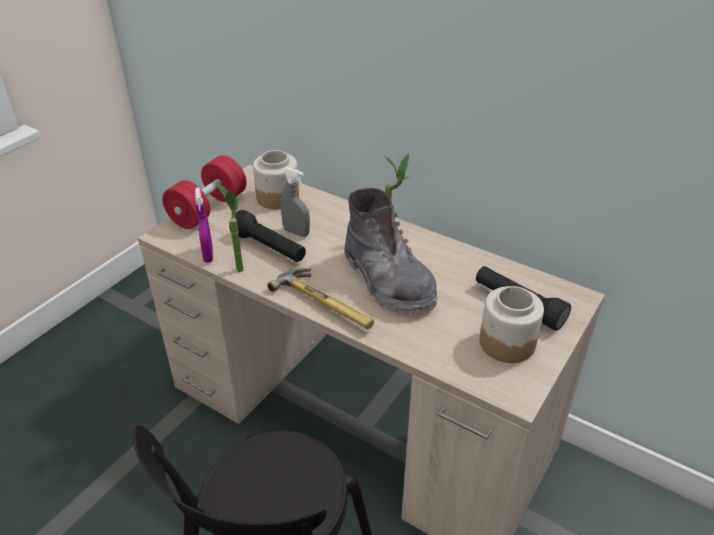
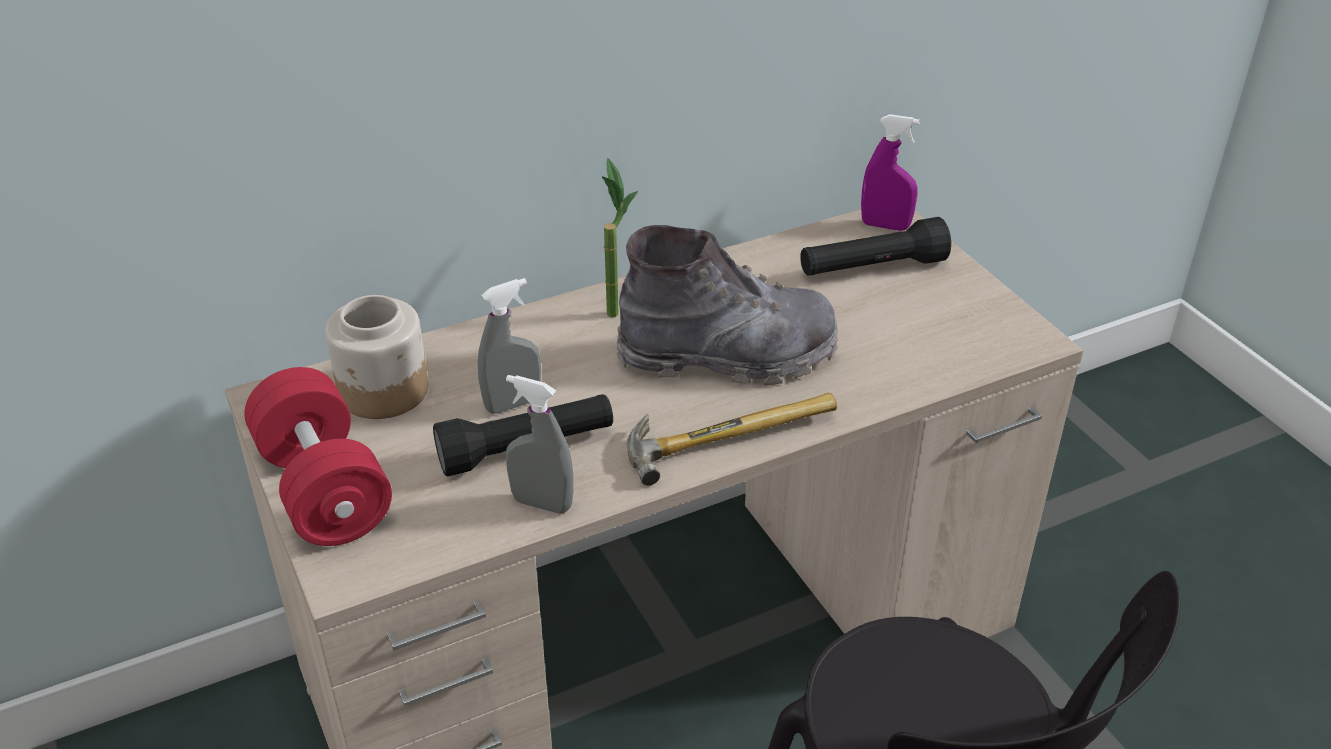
camera: 60 degrees left, 0 degrees up
purple spray bottle [195,187,213,263] -> purple spray bottle moved to [861,114,920,231]
potted plant [216,182,243,272] -> grey spray bottle [506,375,574,514]
jar [480,286,544,363] -> none

